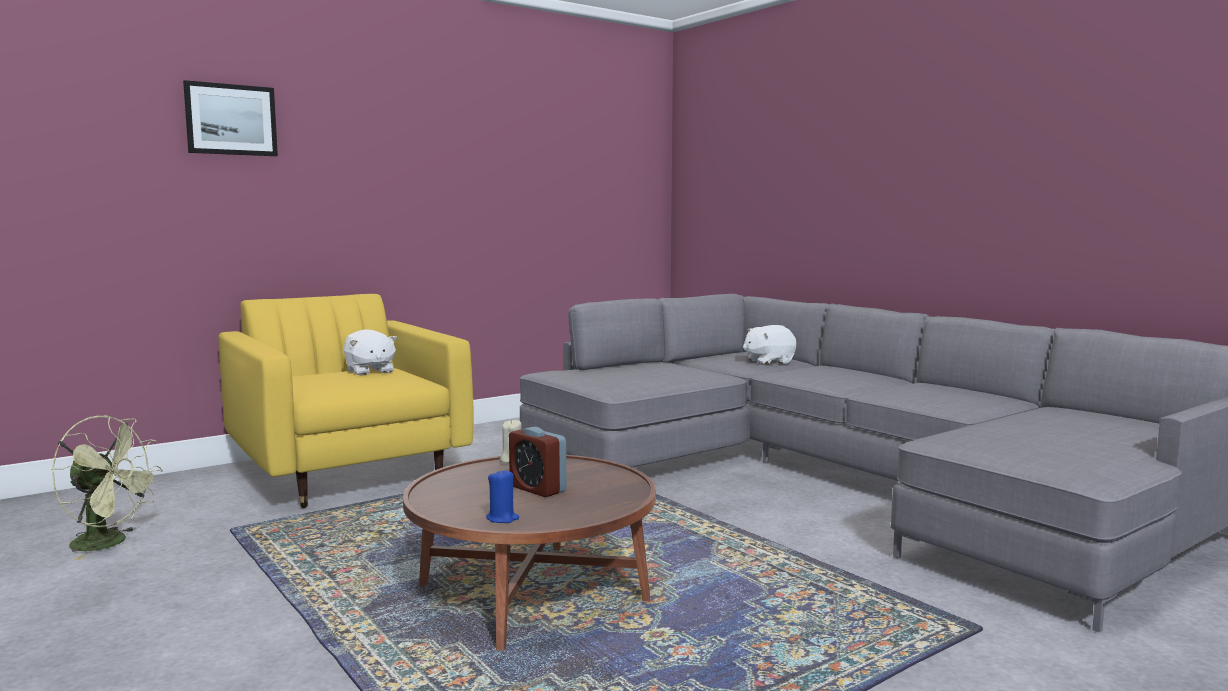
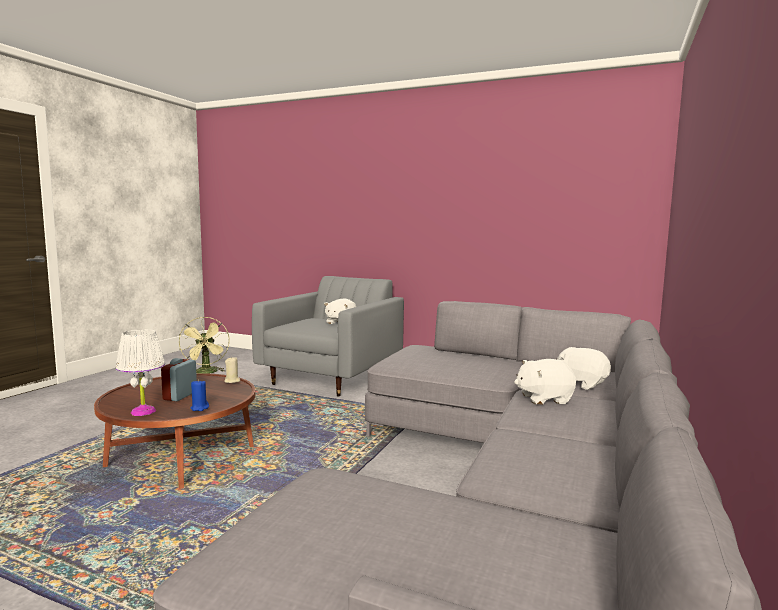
camera: 60 degrees right, 0 degrees up
picture [183,80,278,156] -> none
yellow armchair [218,294,473,508] -> grey armchair [252,276,404,397]
blue candle [486,469,519,523] -> blue candle moved to [191,379,209,411]
none -> white table lamp [116,329,165,416]
none -> white plush toy [514,359,576,404]

